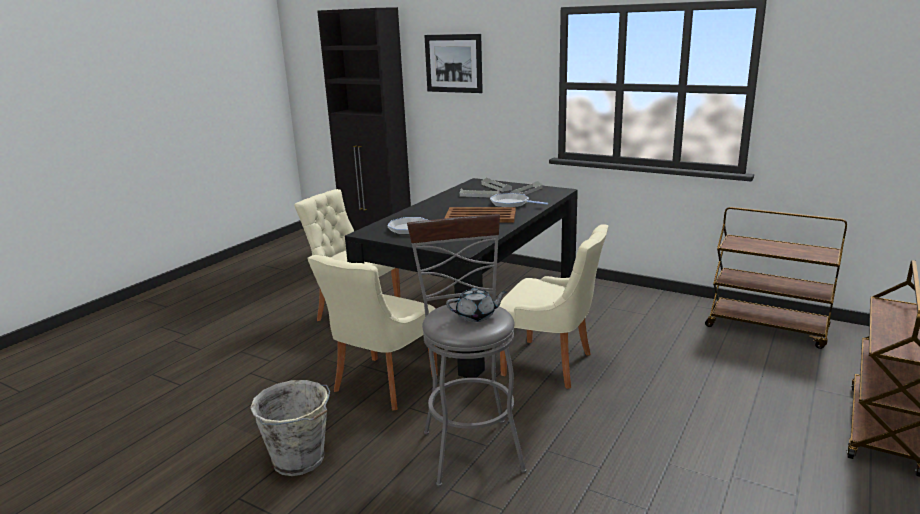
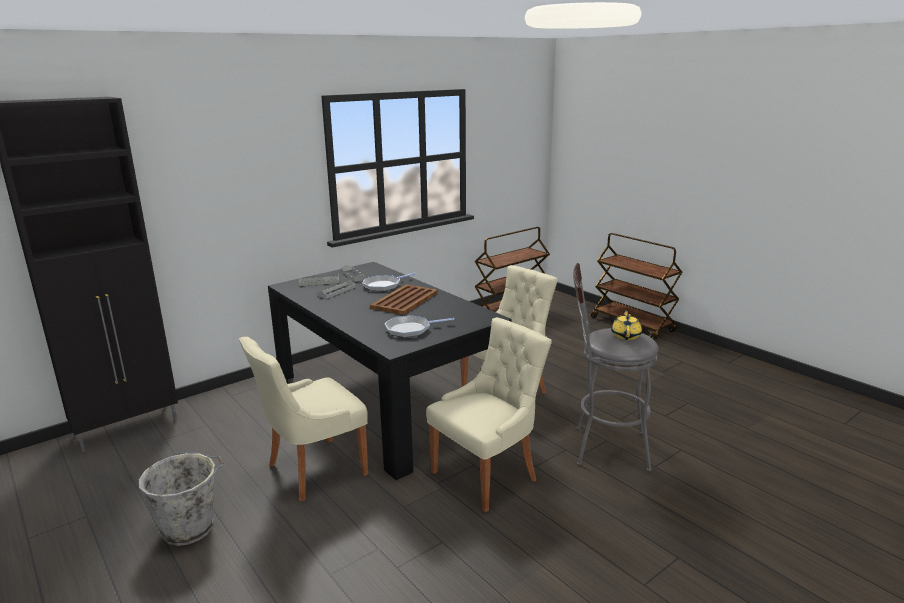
camera: 70 degrees left, 0 degrees up
grey bucket [250,380,330,476] -> grey bucket moved to [139,452,224,546]
beige chair [307,255,438,410] -> beige chair turned 90 degrees counterclockwise [426,317,552,512]
picture [424,34,483,93] -> none
grey teapot [446,288,507,322] -> yellow teapot [611,310,642,340]

